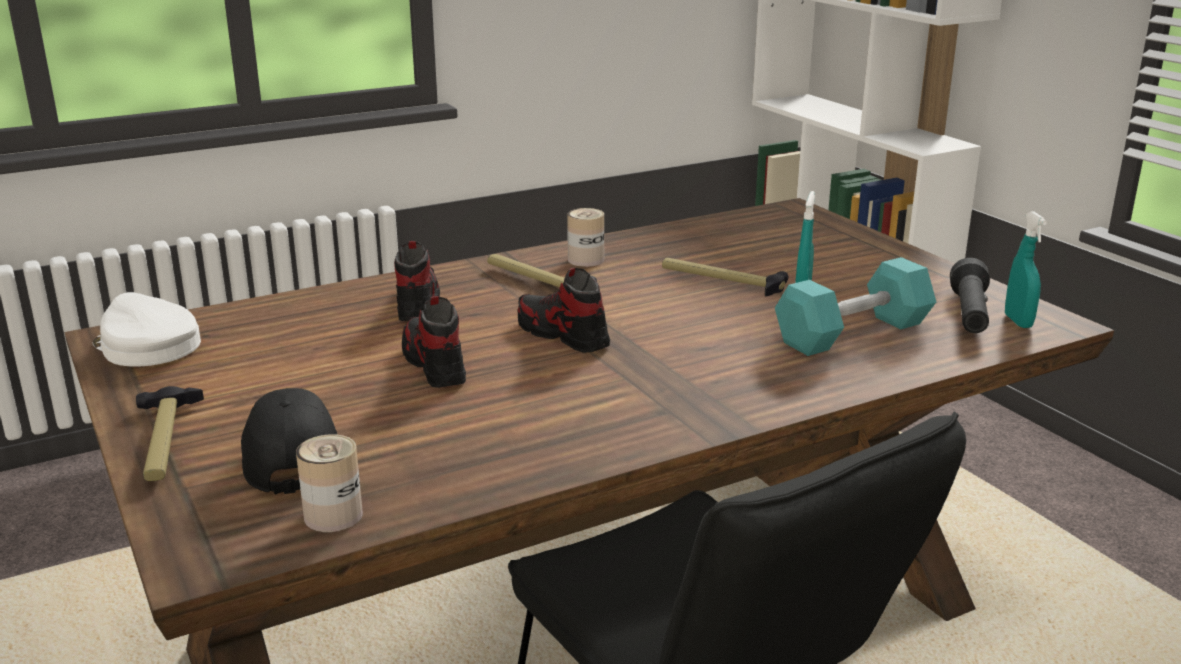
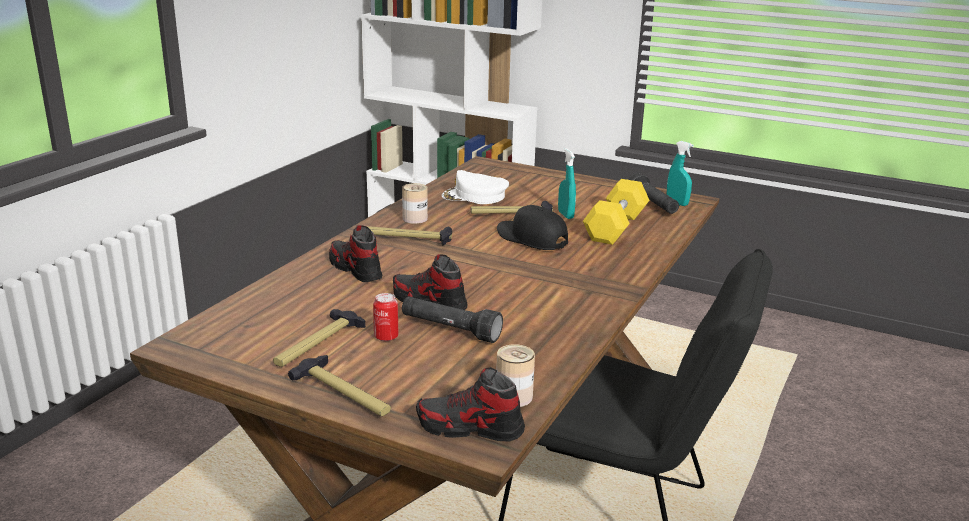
camera: 35 degrees left, 0 degrees up
white cap [93,292,201,367] -> white cap moved to [442,170,509,204]
black cap [241,388,338,495] -> black cap moved to [497,205,568,250]
shoe [517,268,610,353] -> shoe moved to [416,367,525,442]
turquoise dumbbell [775,257,936,356] -> yellow dumbbell [583,179,650,245]
none -> hammer [273,309,366,367]
none -> can [373,293,398,341]
none -> black flashlight [402,296,503,343]

